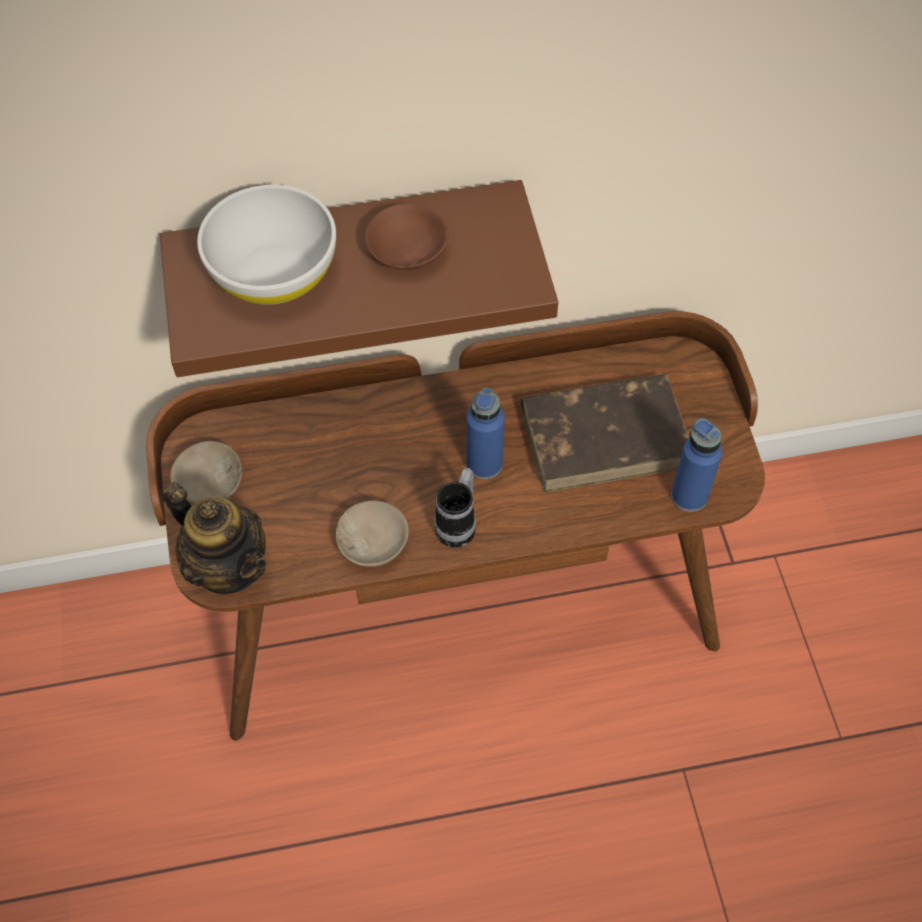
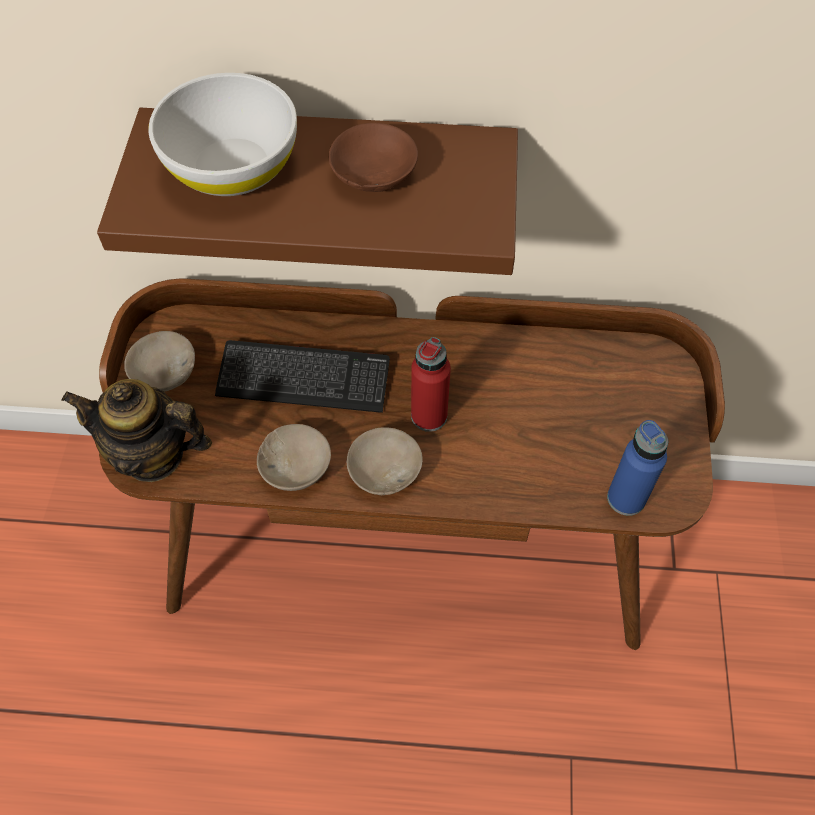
camera: 15 degrees right, 0 degrees up
teapot [162,482,266,594] -> teapot turned 135 degrees clockwise [61,379,212,482]
mug [434,468,476,548] -> beige bowl [347,427,423,495]
blue bottle [467,388,505,479] -> red bottle [411,337,451,432]
brown book [521,374,689,493] -> none
none -> keyboard [215,340,390,413]

